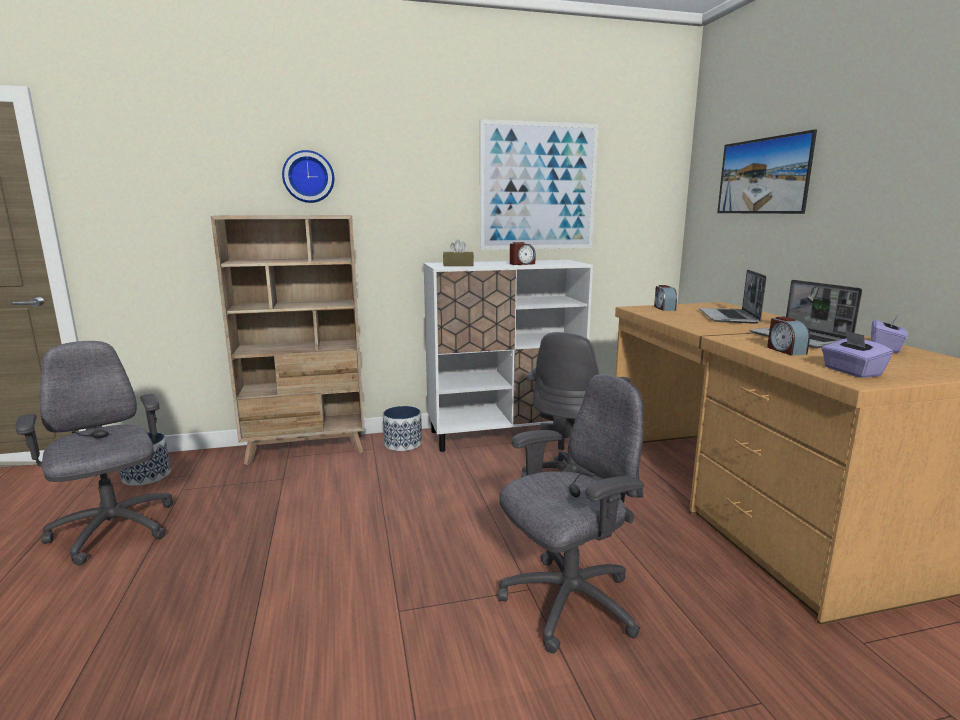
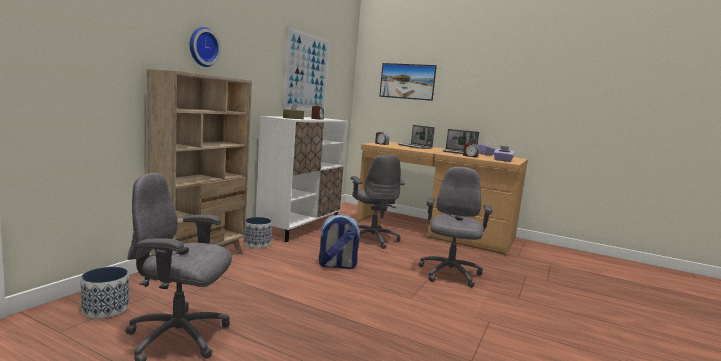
camera: 50 degrees left, 5 degrees down
none -> backpack [319,214,360,269]

